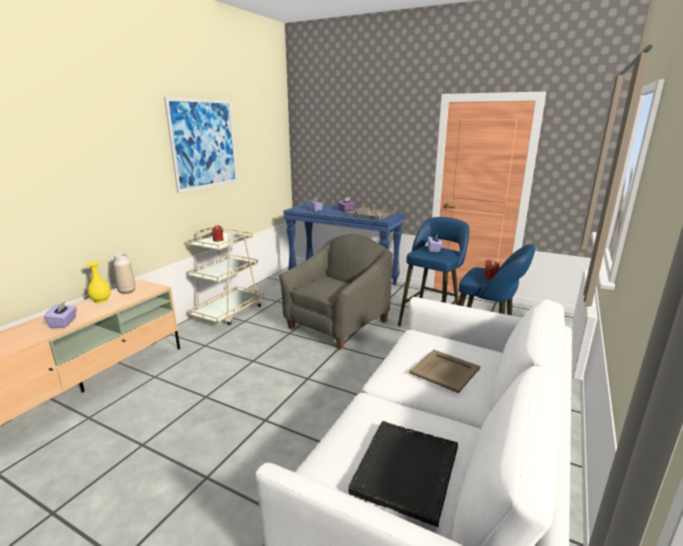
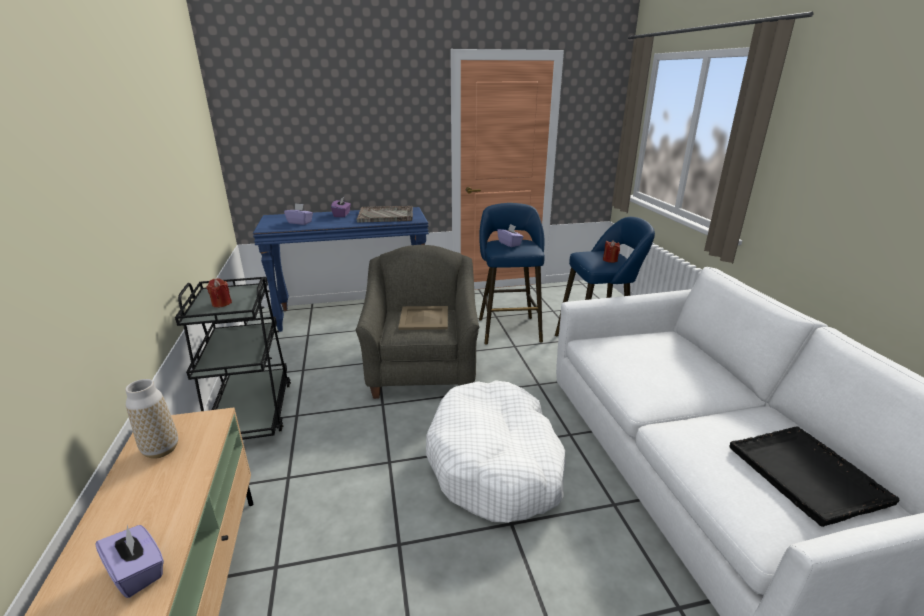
camera: 40 degrees left, 5 degrees up
yellow vase [86,262,111,303] -> none
picture [164,97,238,193] -> none
beige cart [188,226,264,325] -> black cart [175,277,291,440]
beige tray [409,350,480,393] -> beige tray moved to [398,306,448,330]
none -> white dog bed [426,380,566,522]

